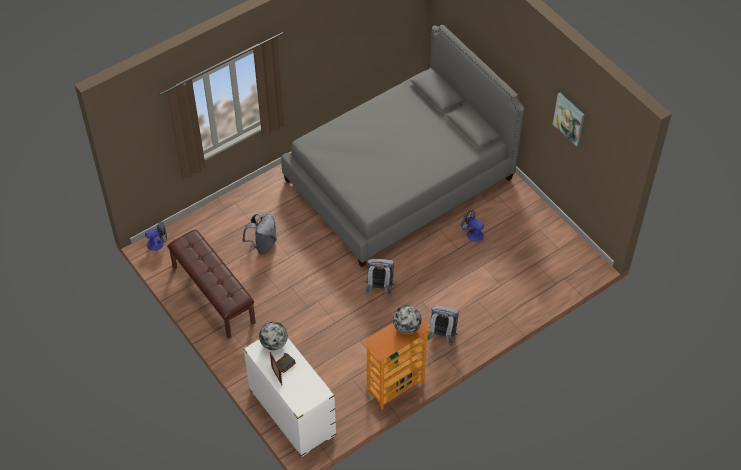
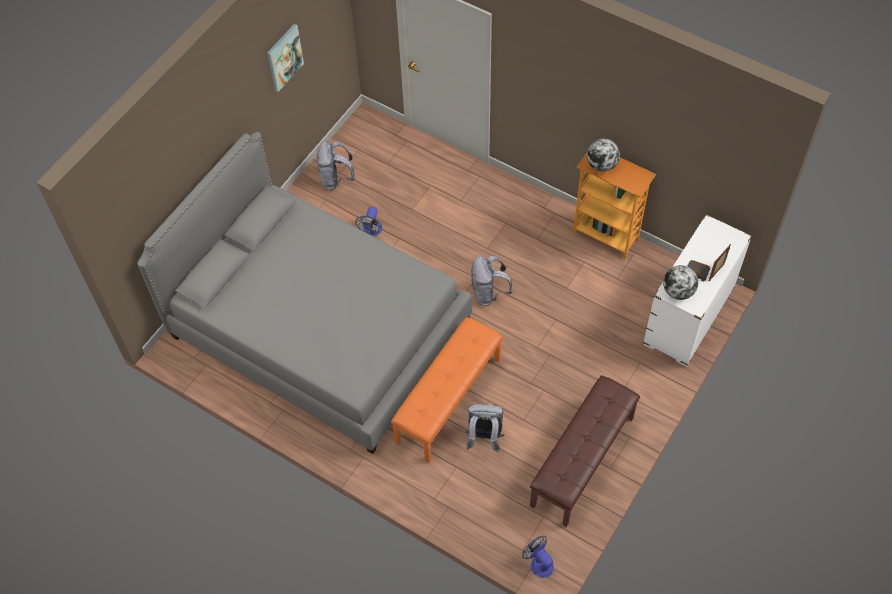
camera: 110 degrees left, 5 degrees up
grey backpack [427,306,459,346] -> grey backpack moved to [317,141,355,190]
none -> orange bench [391,317,503,463]

